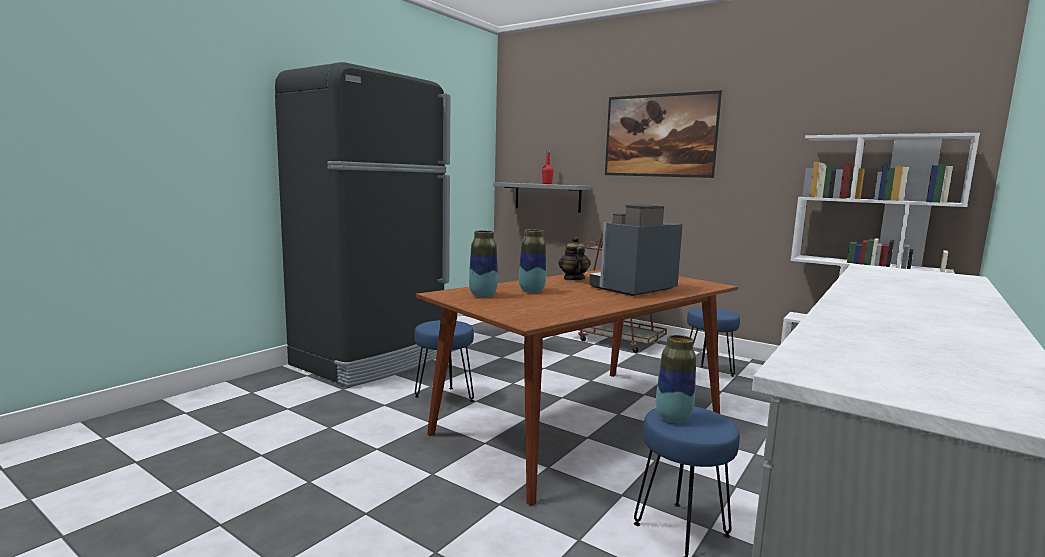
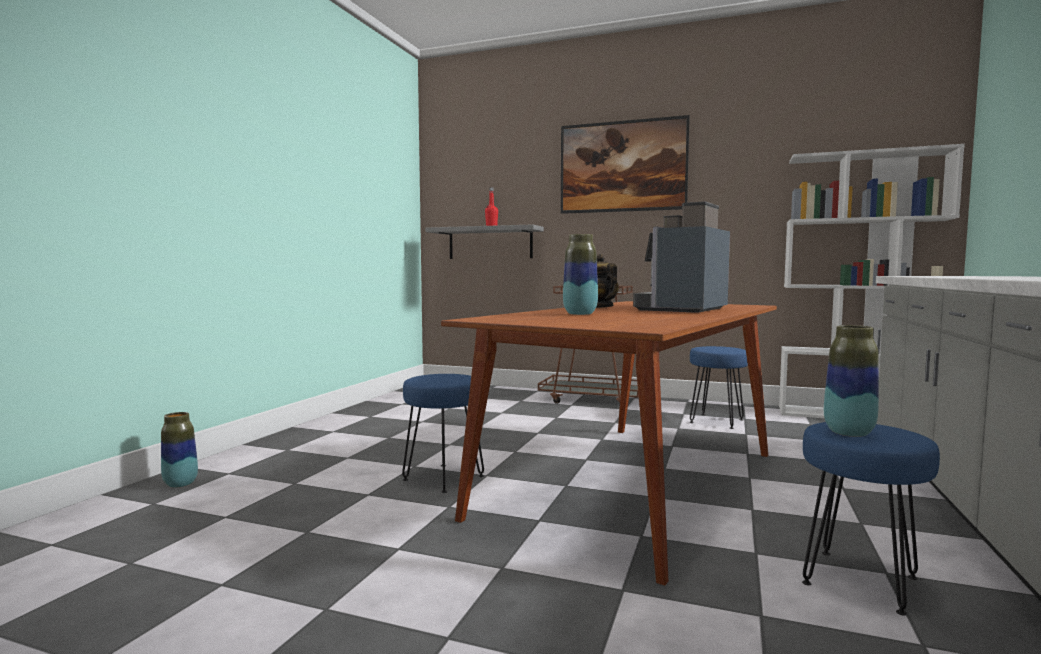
camera: 15 degrees left, 5 degrees down
black fridge [275,62,450,387] -> none
vase [469,230,498,297] -> vase moved to [161,412,198,488]

